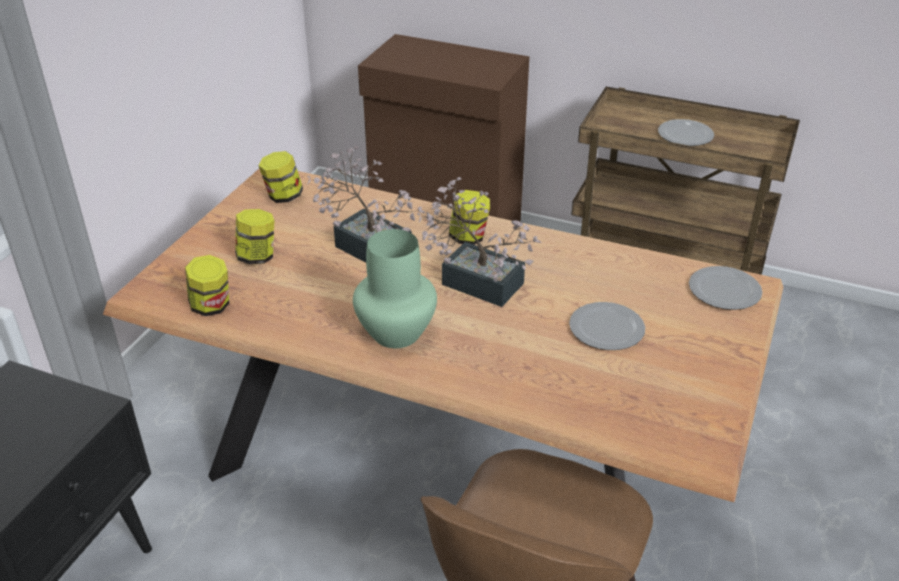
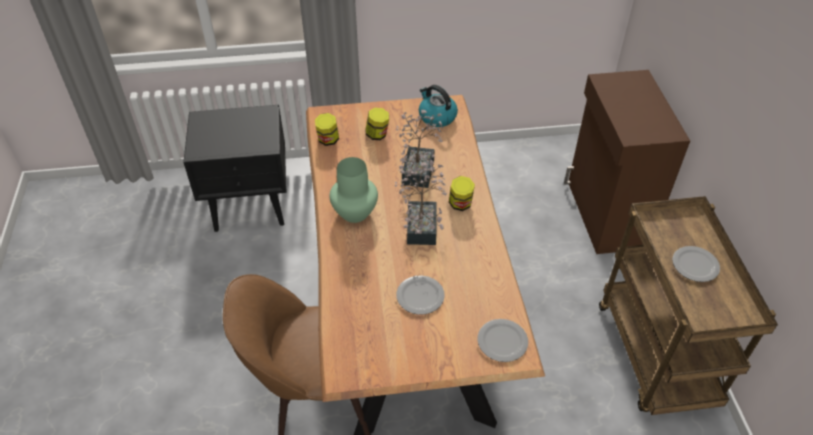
camera: 60 degrees right, 10 degrees up
jar [258,151,303,203] -> kettle [419,85,458,127]

